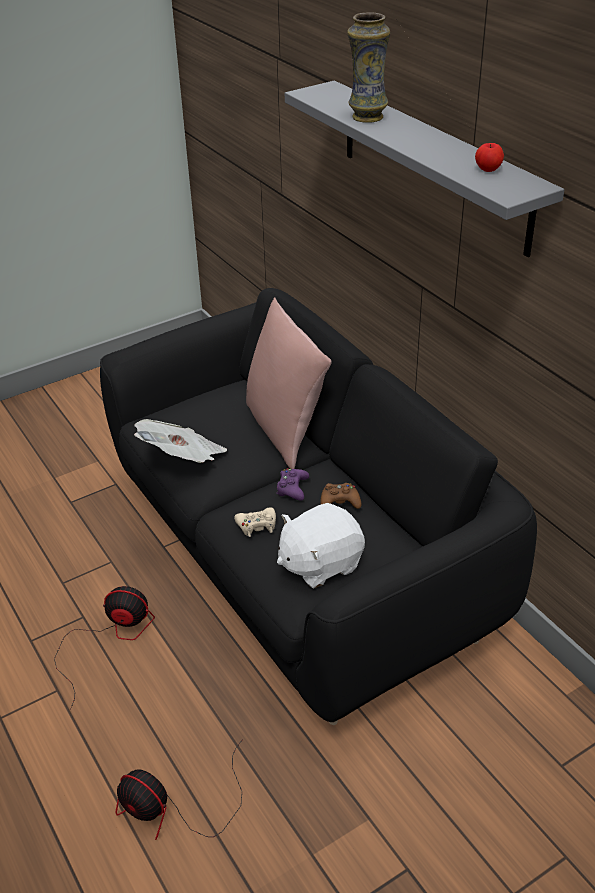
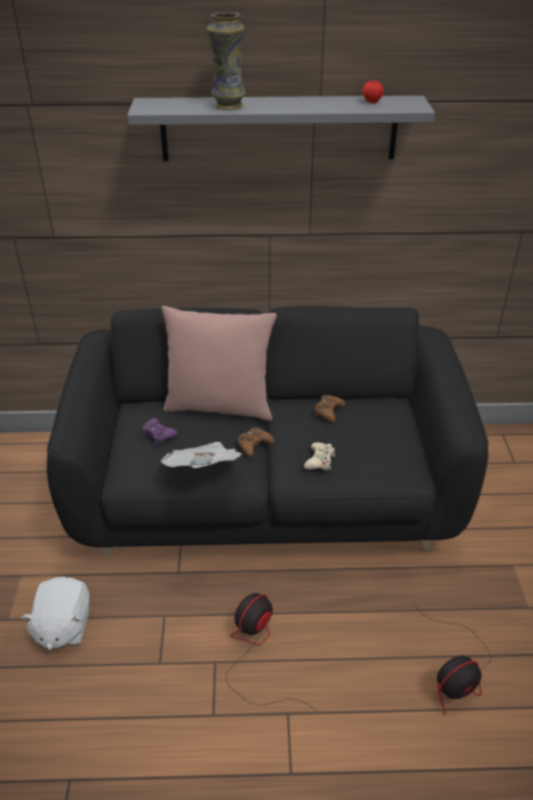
camera: 60 degrees left, 0 degrees up
purple game controller [276,468,309,501] -> purple game controller moved to [142,418,178,445]
white plush toy [277,503,365,589] -> white plush toy moved to [21,577,89,650]
none -> brown game controller [238,427,274,457]

